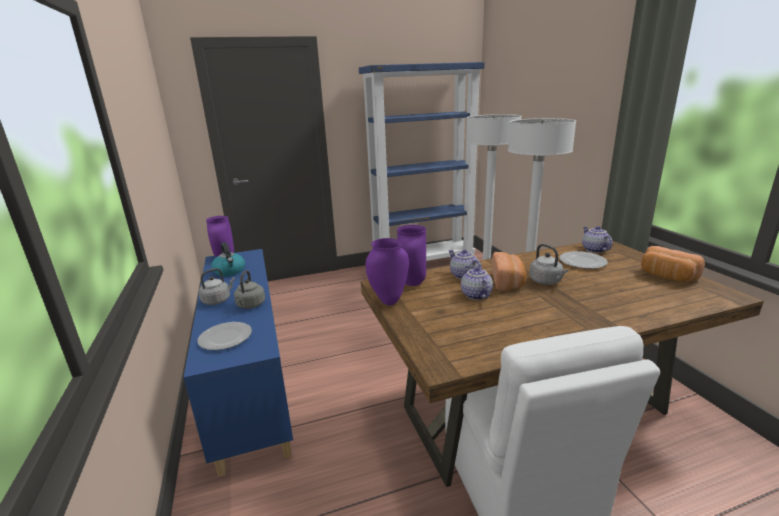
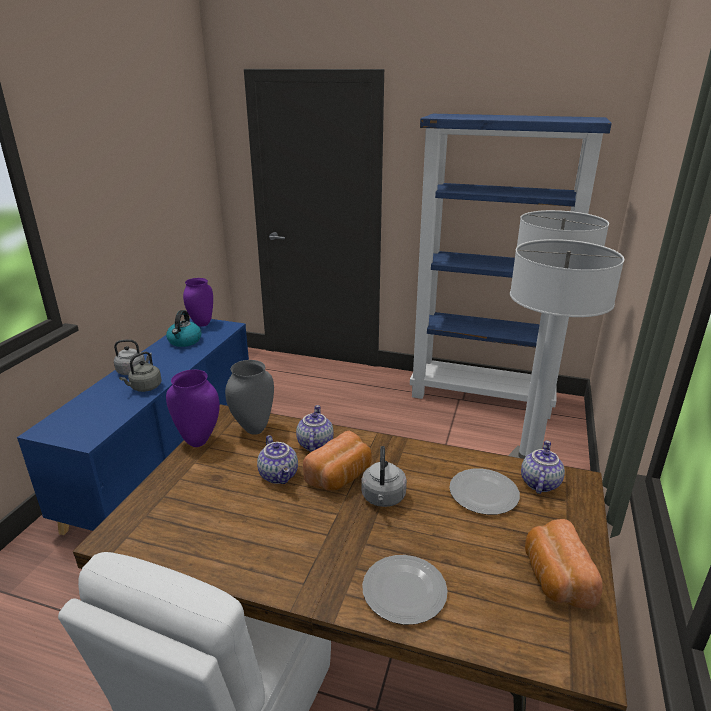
camera: 35 degrees right, 5 degrees up
plate [198,322,252,350] -> plate moved to [362,555,448,625]
purple vase [397,225,426,286] -> grey vase [225,360,274,435]
teapot [461,265,493,300] -> teapot turned 135 degrees clockwise [257,435,298,484]

